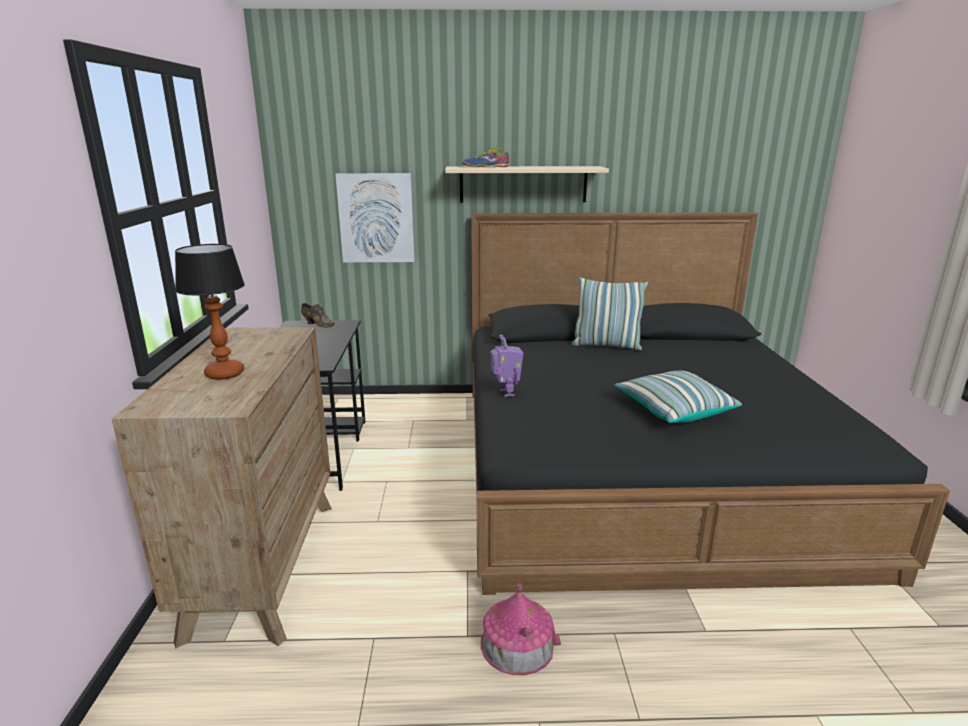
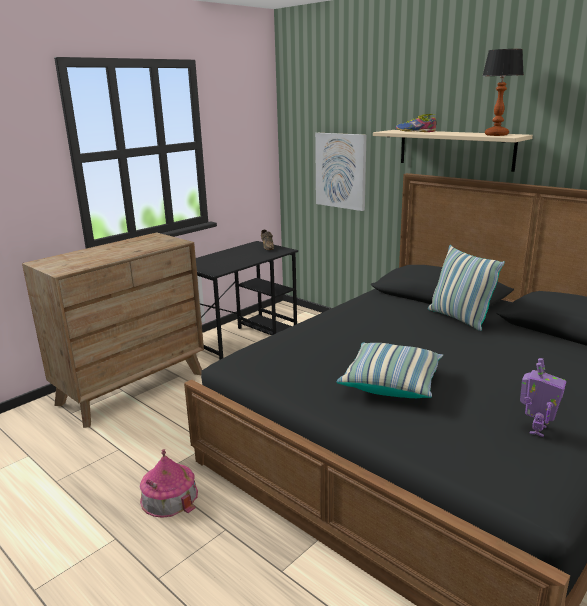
camera: 45 degrees right, 0 degrees up
table lamp [175,244,245,380] -> table lamp moved to [483,49,524,136]
toy robot [490,335,524,397] -> toy robot moved to [520,358,566,437]

